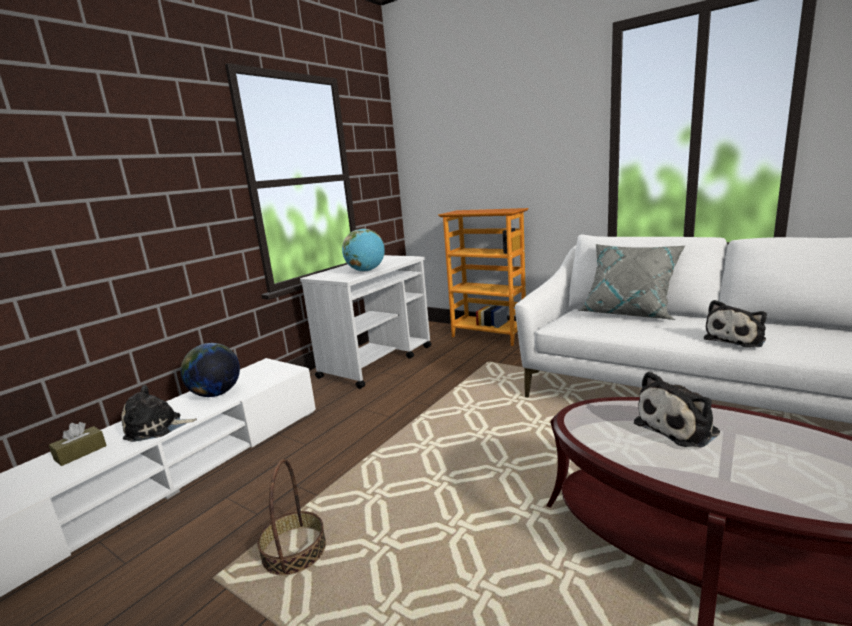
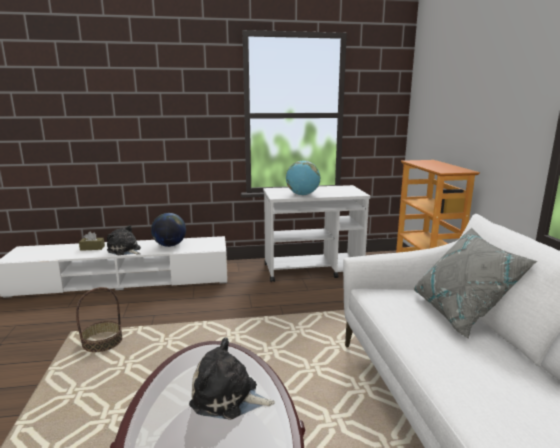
camera: 45 degrees right, 0 degrees up
plush toy [704,300,767,348] -> none

